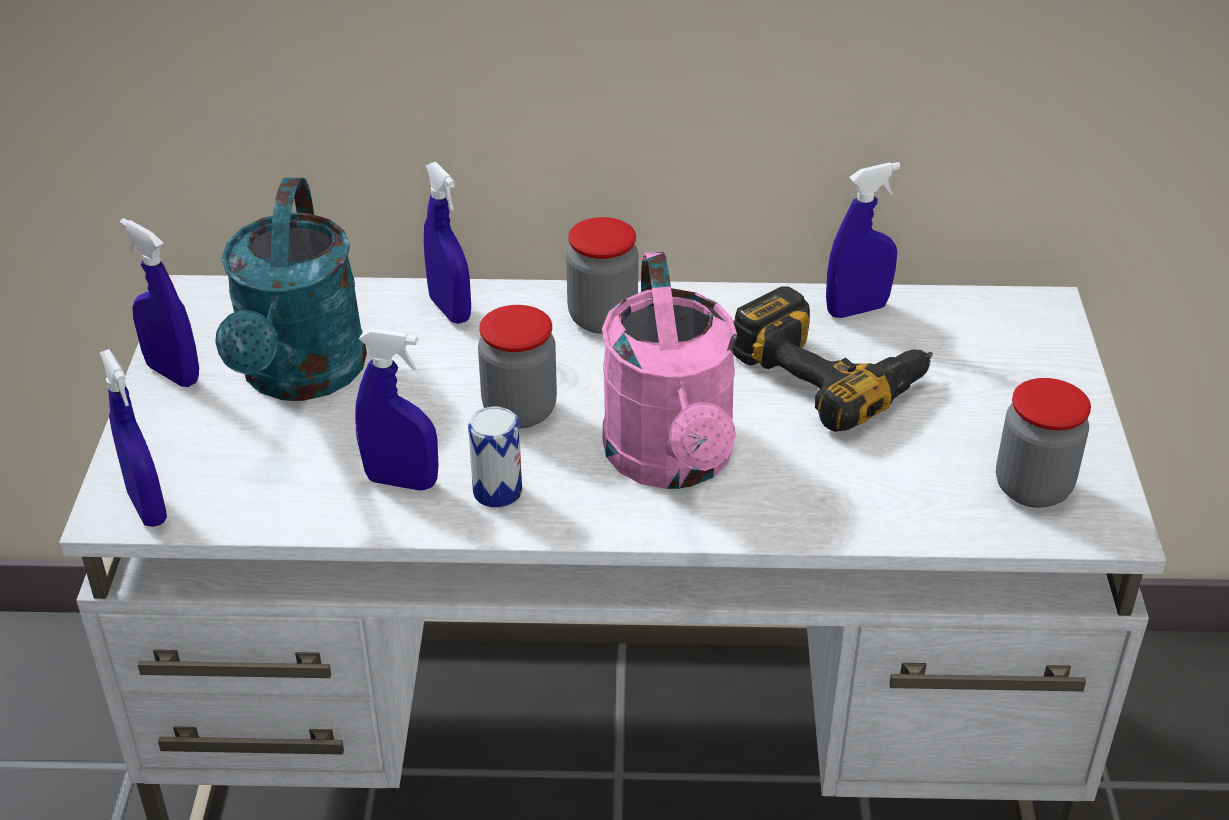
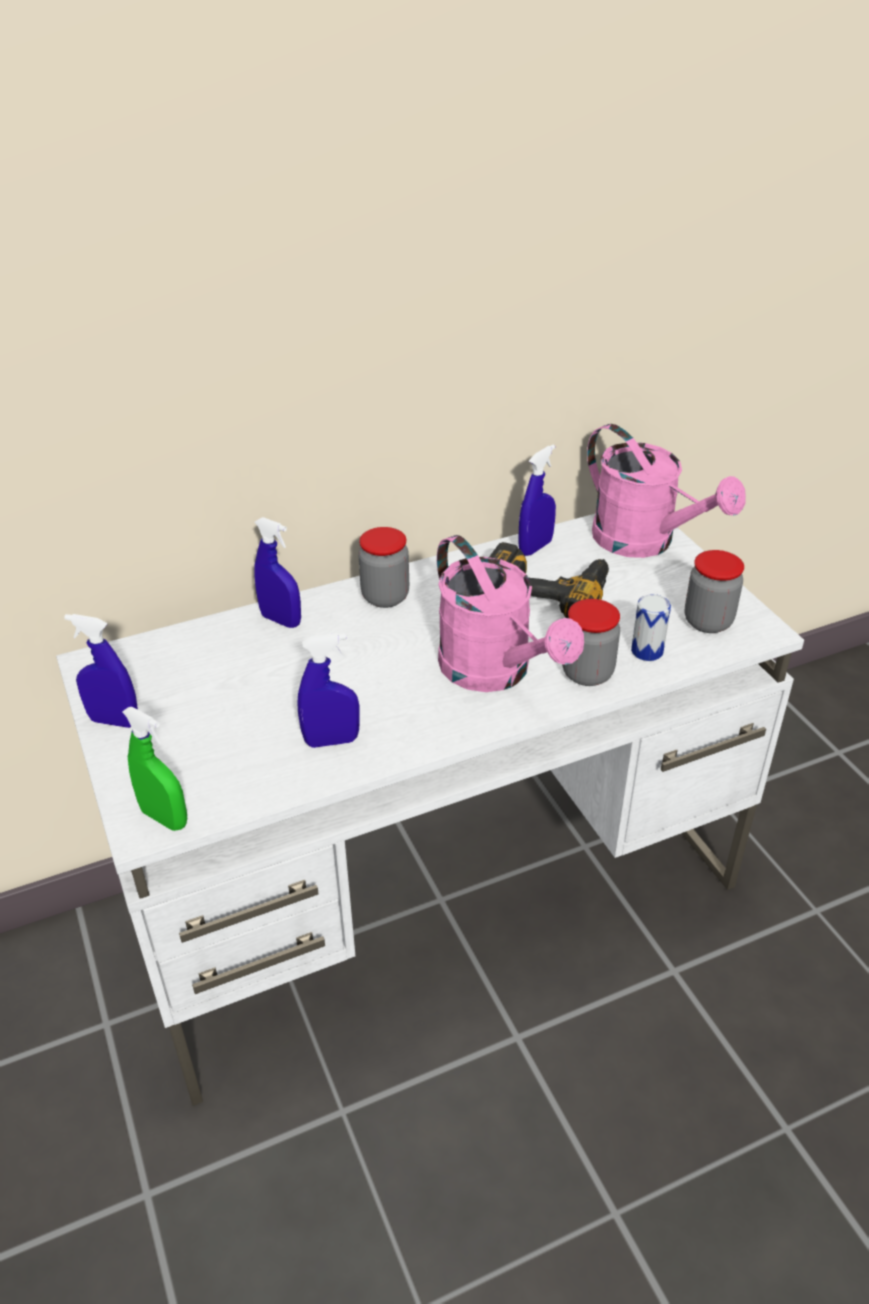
camera: 25 degrees left, 0 degrees up
blue spray bottle [100,349,167,527] -> green spray bottle [122,707,187,831]
turquoise watering can [215,177,367,401] -> none
can [468,407,522,508] -> can moved to [631,594,671,661]
jar [478,305,557,428] -> jar moved to [562,599,620,686]
none -> pink watering can [587,424,746,558]

